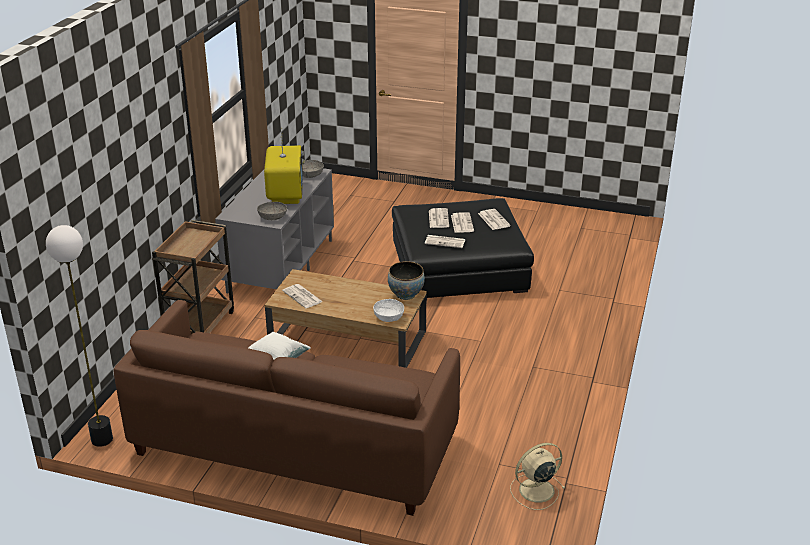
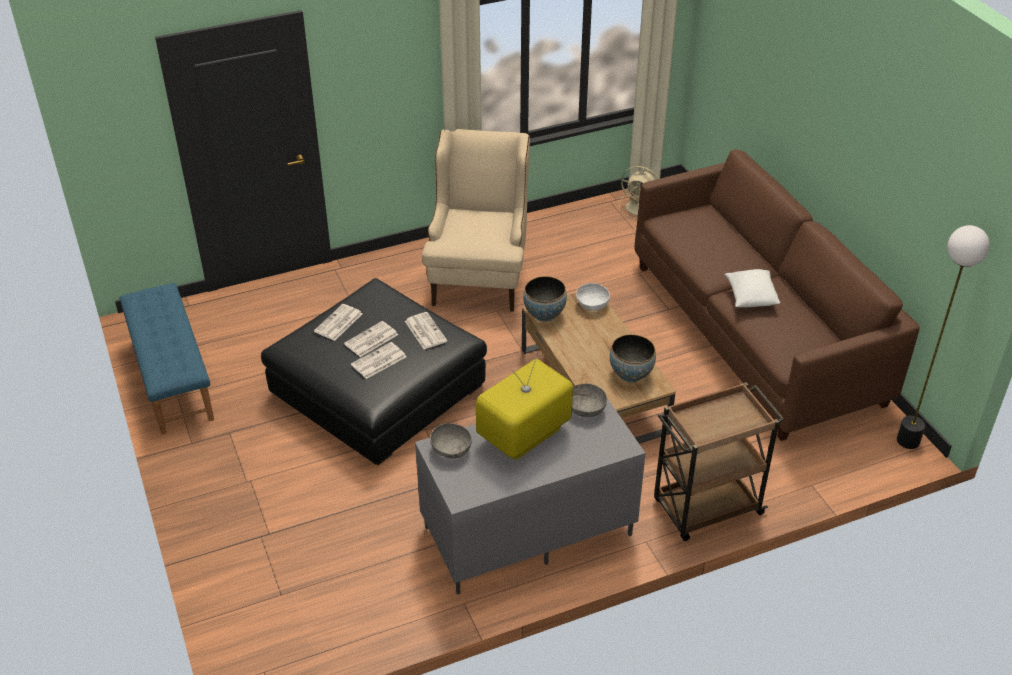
camera: 130 degrees left, 10 degrees up
newspaper [282,284,323,308] -> bowl [610,334,656,383]
none -> blue bench [120,283,214,435]
none -> beige armchair [422,129,530,312]

